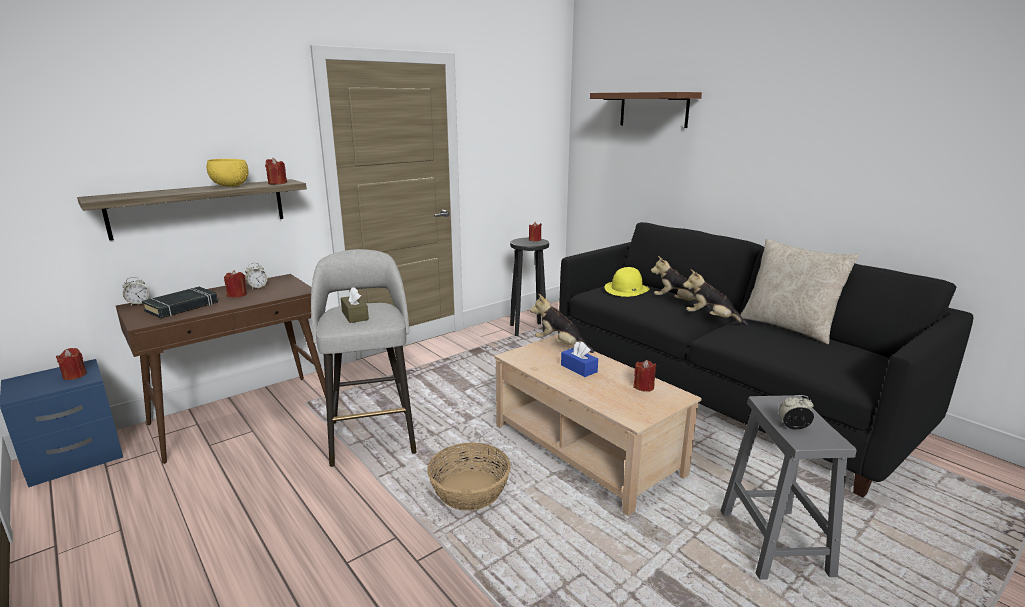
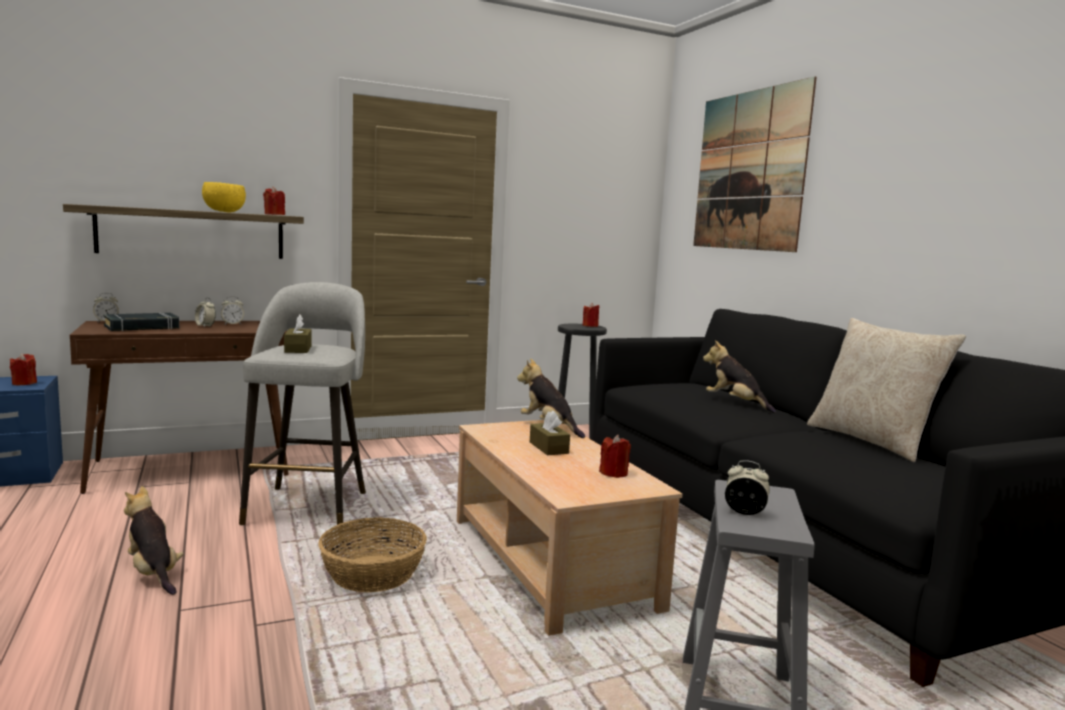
camera: 15 degrees right, 10 degrees down
red candle [224,270,247,298] -> alarm clock [195,297,216,327]
blue tissue box [561,341,598,377] -> brown tissue box [530,410,570,455]
brown shelf [590,92,702,128] -> picture [693,76,816,252]
yellow hat [605,267,650,297] -> none
plush toy [683,270,748,326] -> plush toy moved to [124,486,184,595]

